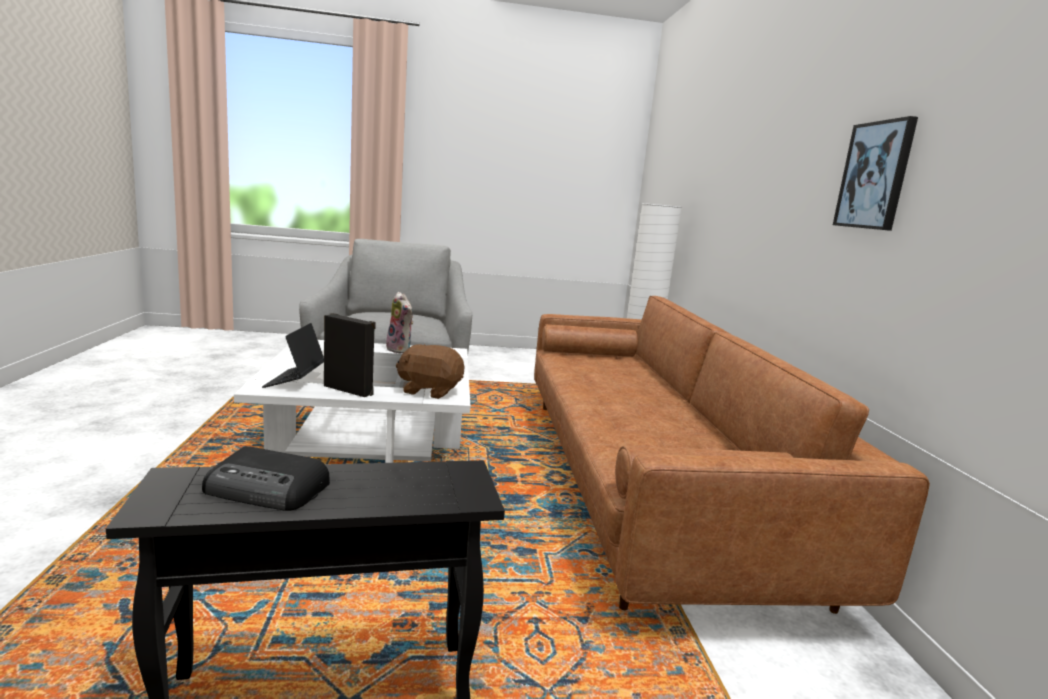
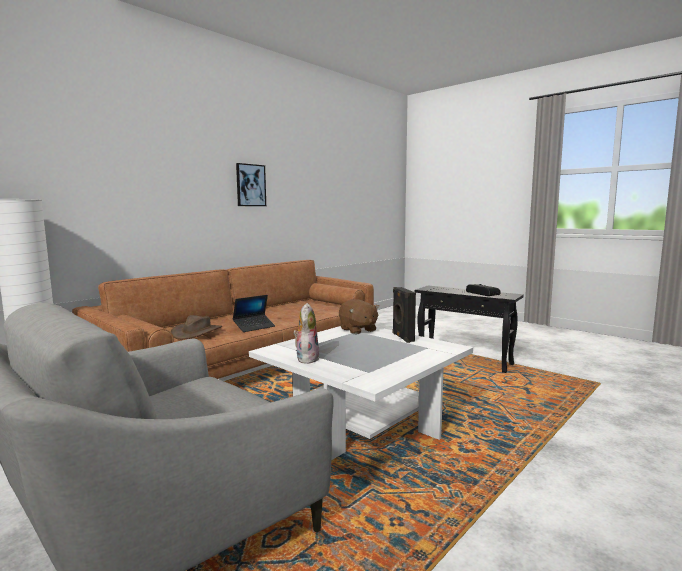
camera: 130 degrees left, 5 degrees down
laptop [262,323,324,388] -> laptop moved to [233,295,275,332]
none -> brown hat [171,315,222,340]

